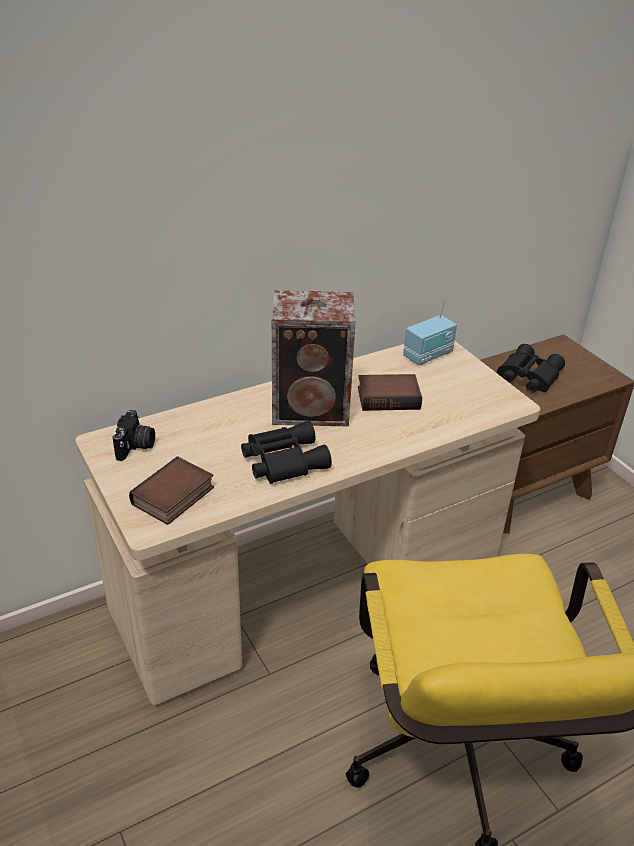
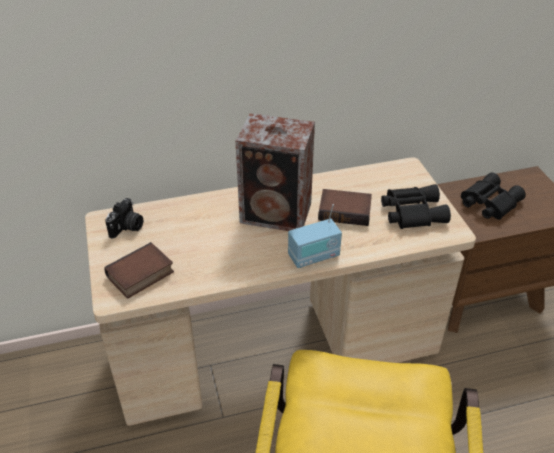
camera: 15 degrees right, 5 degrees up
black binoculars [241,421,332,484] -> black binoculars moved to [381,184,451,229]
radio [403,297,457,366] -> radio moved to [288,204,342,268]

